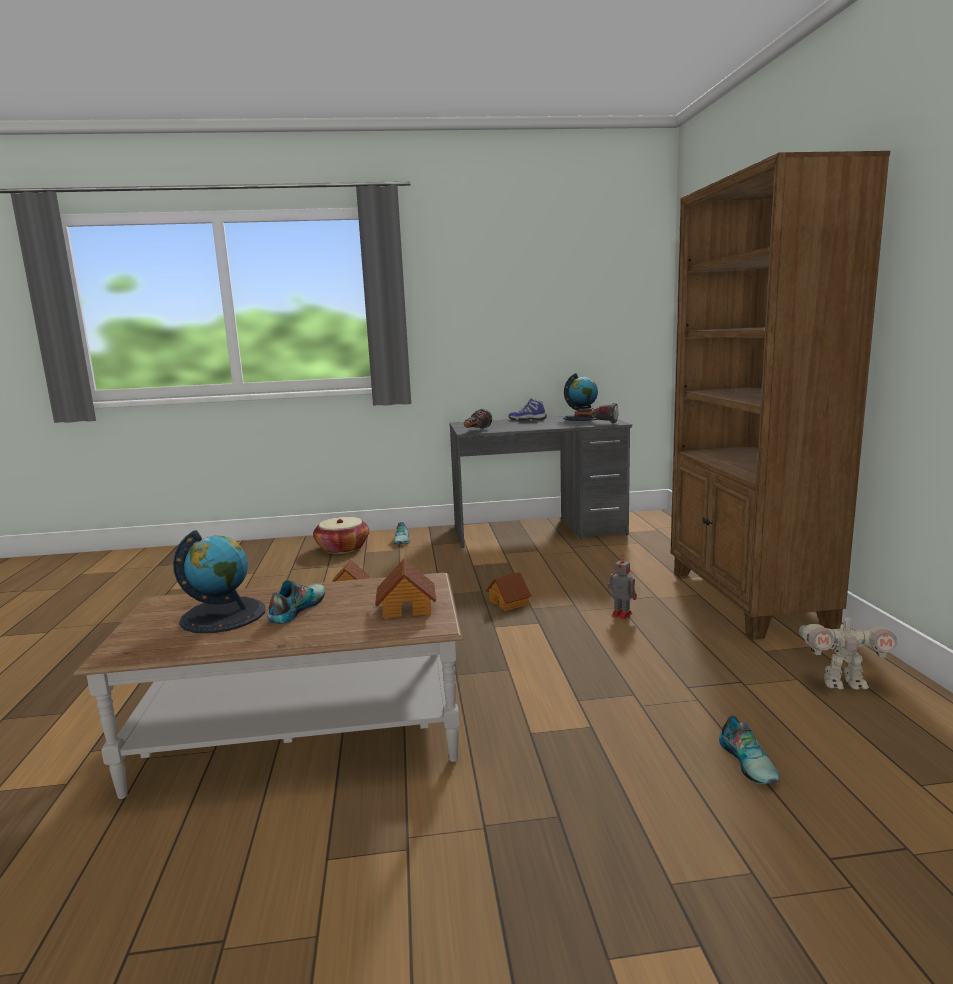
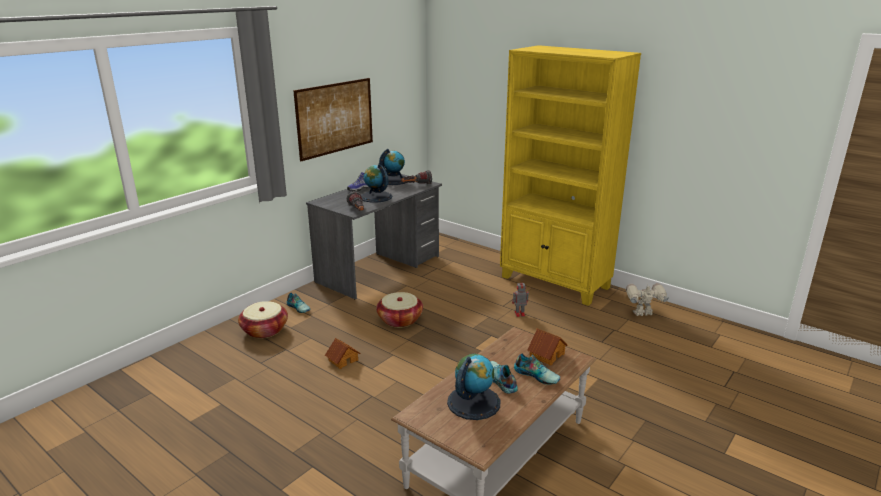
camera: 45 degrees left, 10 degrees up
toy house [486,572,531,611] -> none
brown bookcase [671,151,890,639] -> yellow bookcase [500,45,641,306]
shoe [719,716,780,784] -> shoe moved to [514,353,560,385]
toy robot [799,610,897,690] -> toy robot turned 150 degrees counterclockwise [626,283,669,316]
none -> picture [293,78,373,161]
none -> globe [361,164,392,203]
none -> basket [376,292,423,328]

